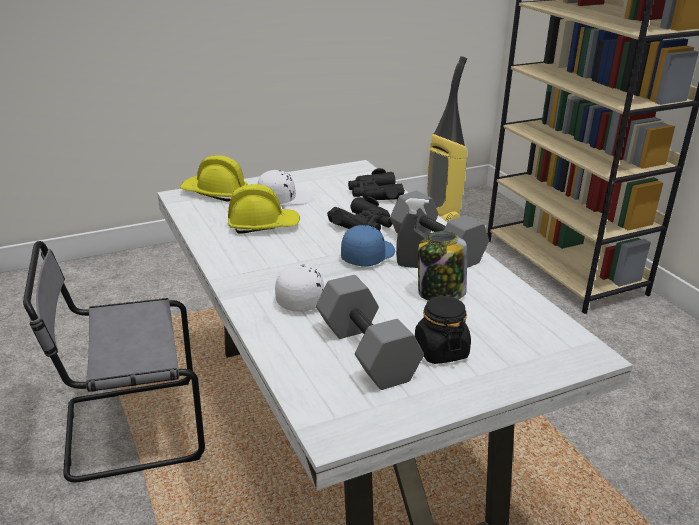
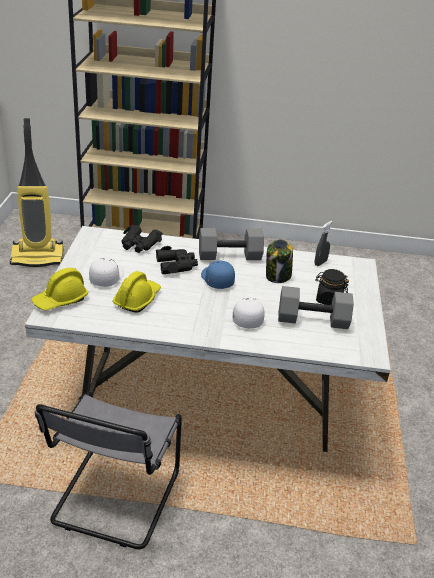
camera: 60 degrees left, 5 degrees up
grey spray bottle [396,198,429,268] -> grey spray bottle moved to [315,221,333,266]

